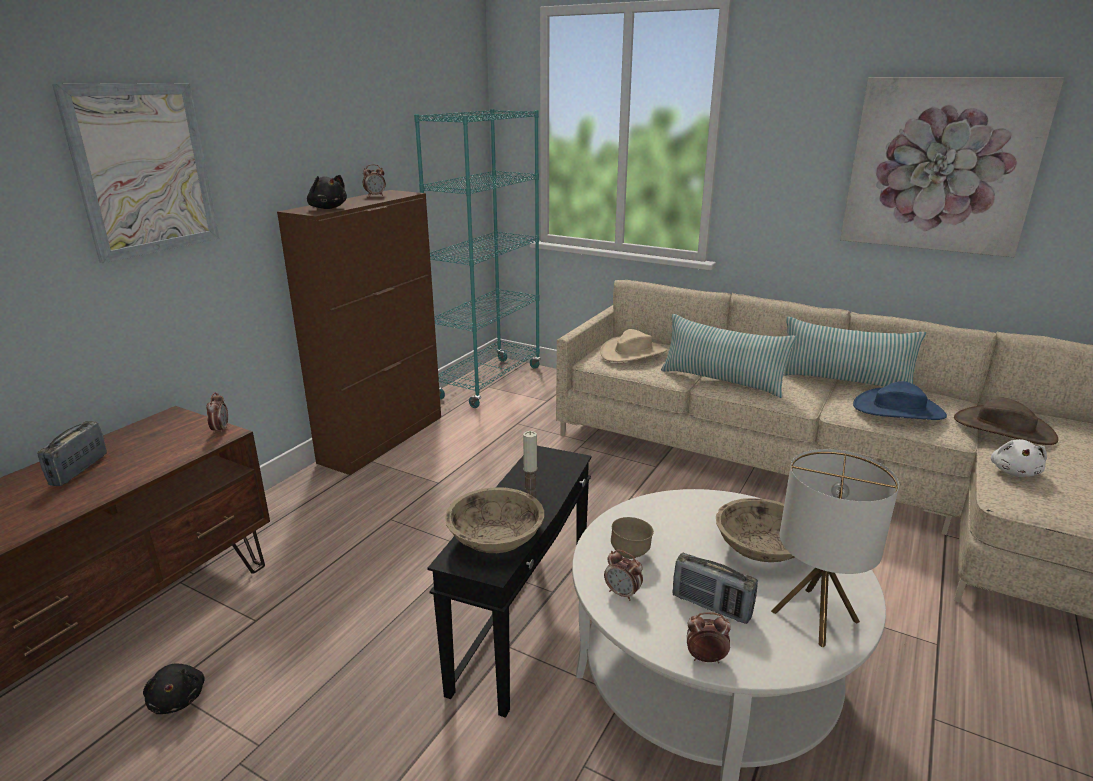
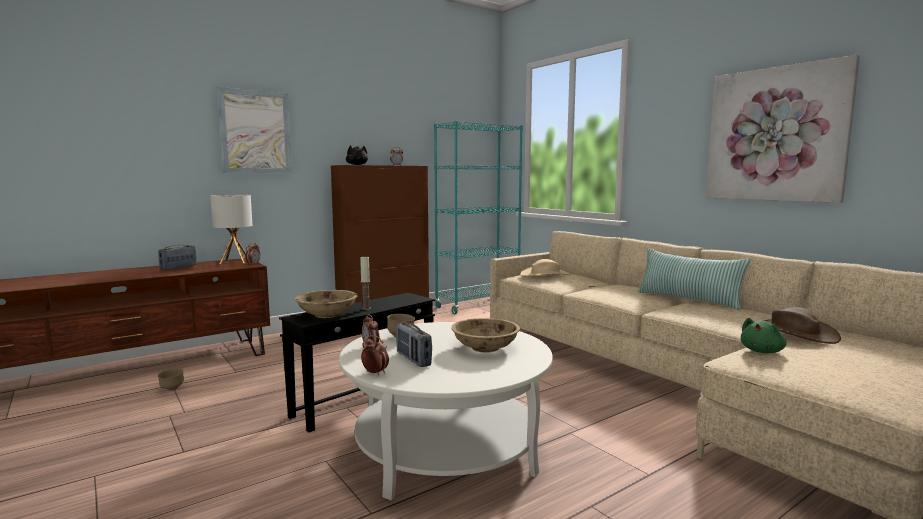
camera: 25 degrees right, 15 degrees down
black plush toy [143,663,205,714] -> brown bowl [158,368,184,391]
pillow [661,314,797,398] -> none
table lamp [771,449,899,648] -> table lamp moved to [210,195,253,264]
blue hat [853,381,947,420] -> none
white plush toy [991,439,1047,477] -> green plush toy [740,318,786,353]

